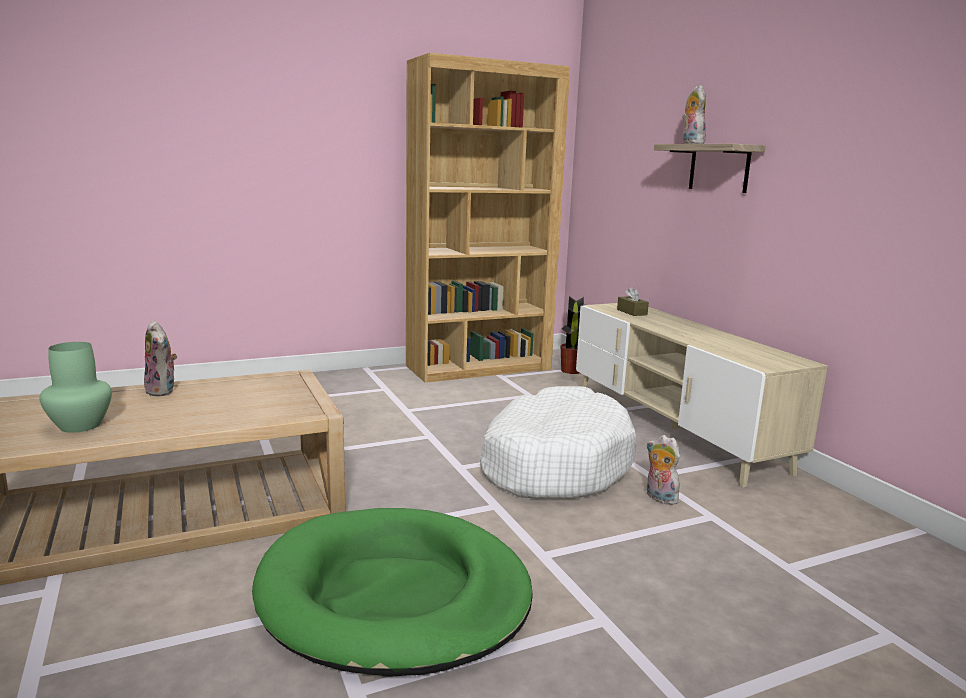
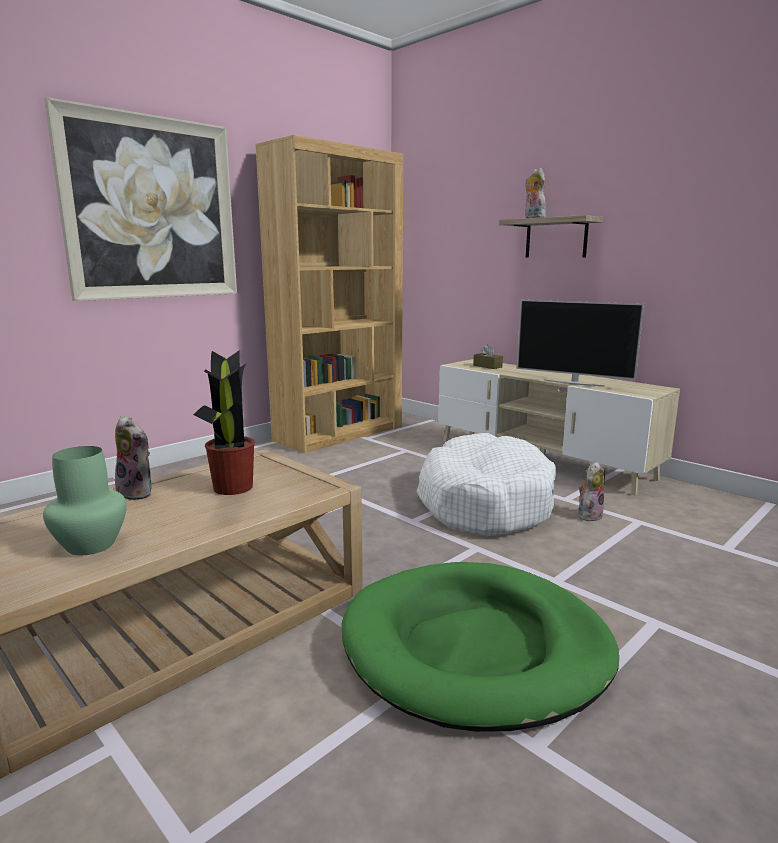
camera: 20 degrees left, 0 degrees up
potted plant [560,296,586,374] -> potted plant moved to [193,351,255,495]
plush toy [647,435,680,505] -> plush toy turned 105 degrees clockwise [579,461,605,521]
none -> picture [44,97,237,301]
none -> television [517,300,644,387]

